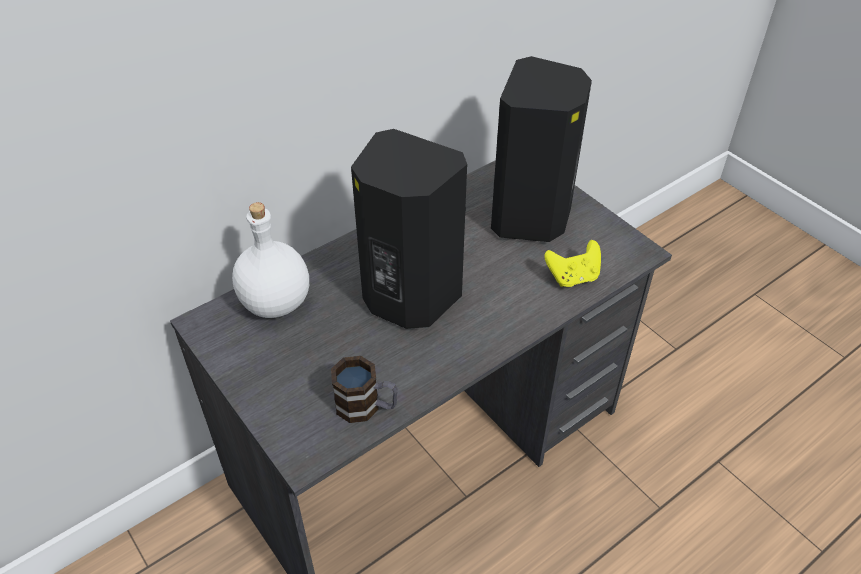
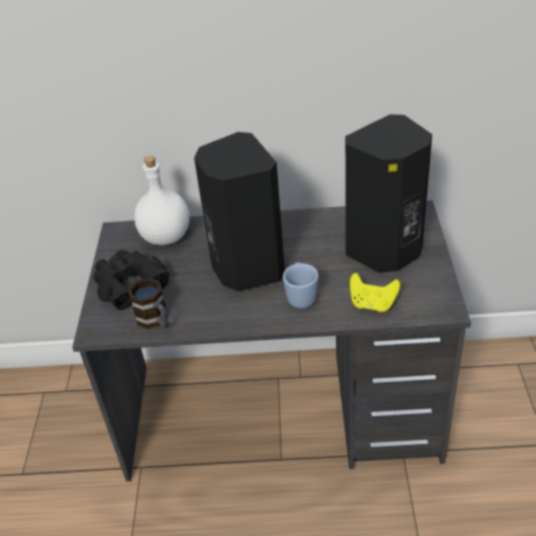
camera: 40 degrees right, 5 degrees down
none -> black binoculars [93,249,169,310]
none -> blue mug [283,262,319,308]

